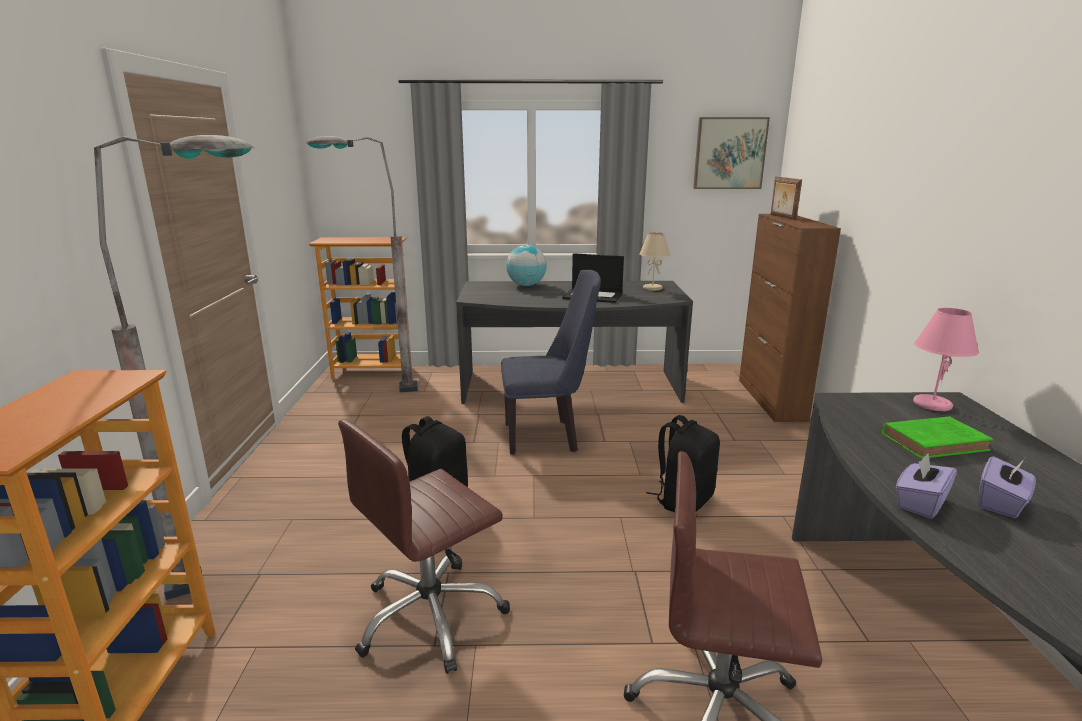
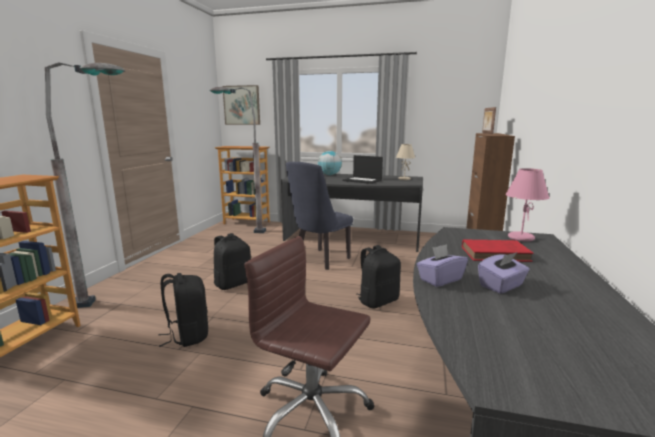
camera: 15 degrees right, 5 degrees down
brown office chair [338,419,510,674] -> black backpack [158,273,208,347]
blue chair [501,270,601,455] -> blue chair turned 120 degrees clockwise [286,162,353,270]
picture [693,117,770,189] -> picture moved to [223,85,260,125]
green book [882,416,993,459] -> red book [462,239,534,262]

